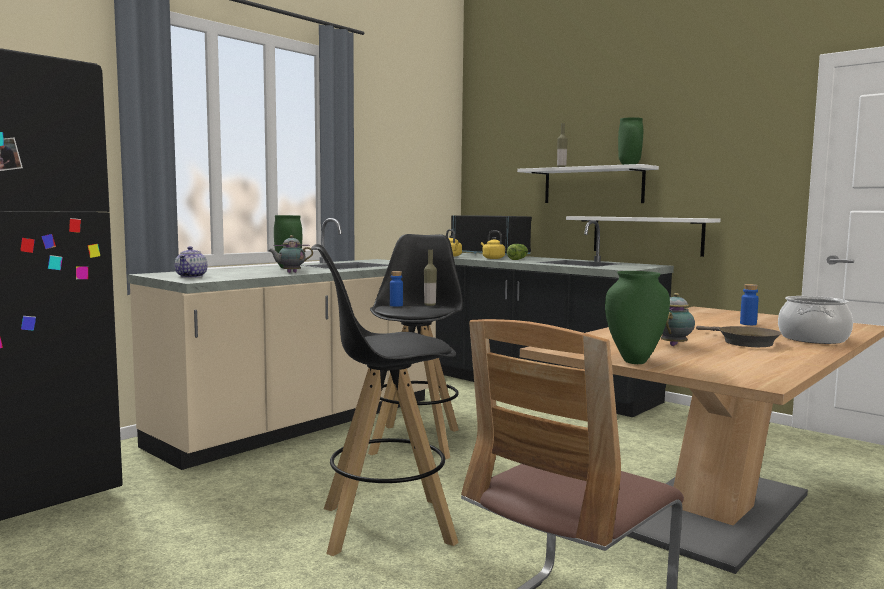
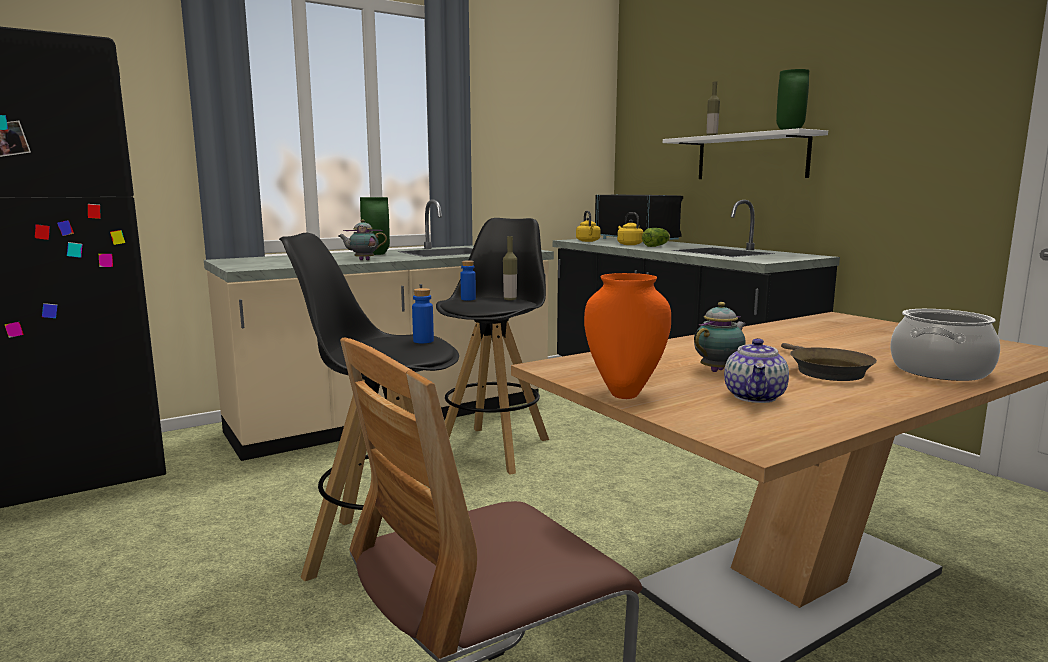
camera: 15 degrees right, 5 degrees up
teapot [175,246,207,278] -> teapot moved to [724,338,789,403]
white shelf [566,216,721,257] -> none
green vase [605,271,670,364] -> orange vase [584,273,671,399]
blue bottle [740,284,759,325] -> blue bottle moved to [412,288,434,343]

